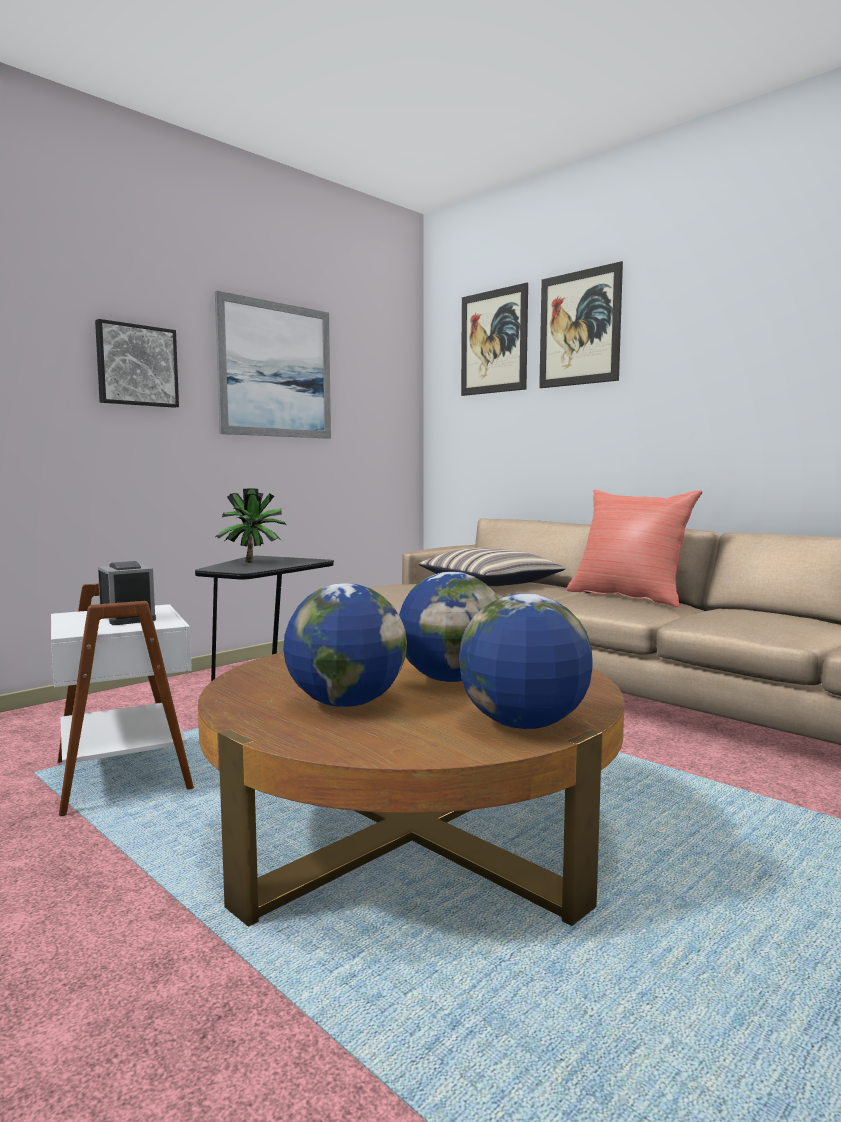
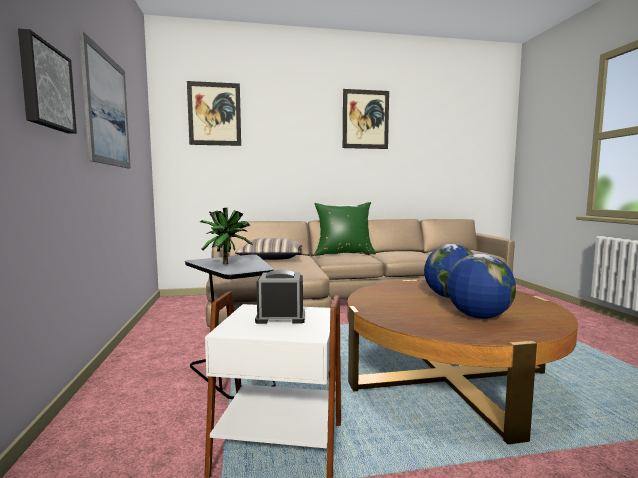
camera: 55 degrees left, 0 degrees up
globe [459,593,593,729] -> none
picture [539,261,623,388] -> picture moved to [343,89,389,149]
red pillow [567,489,702,608] -> green pillow [314,202,376,256]

